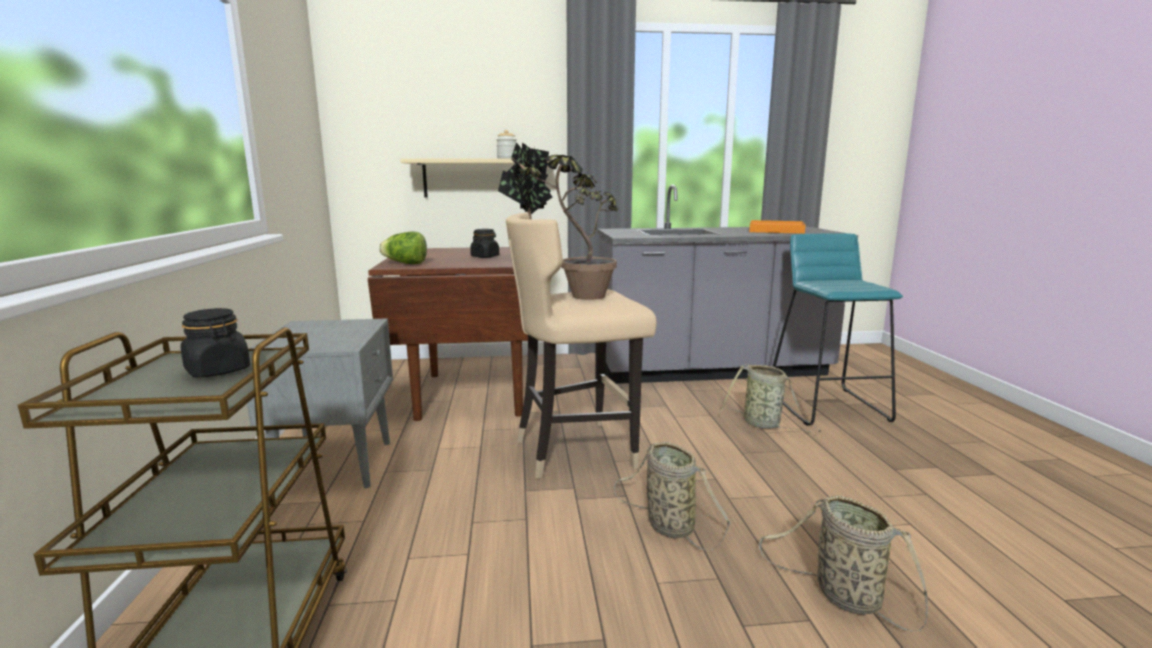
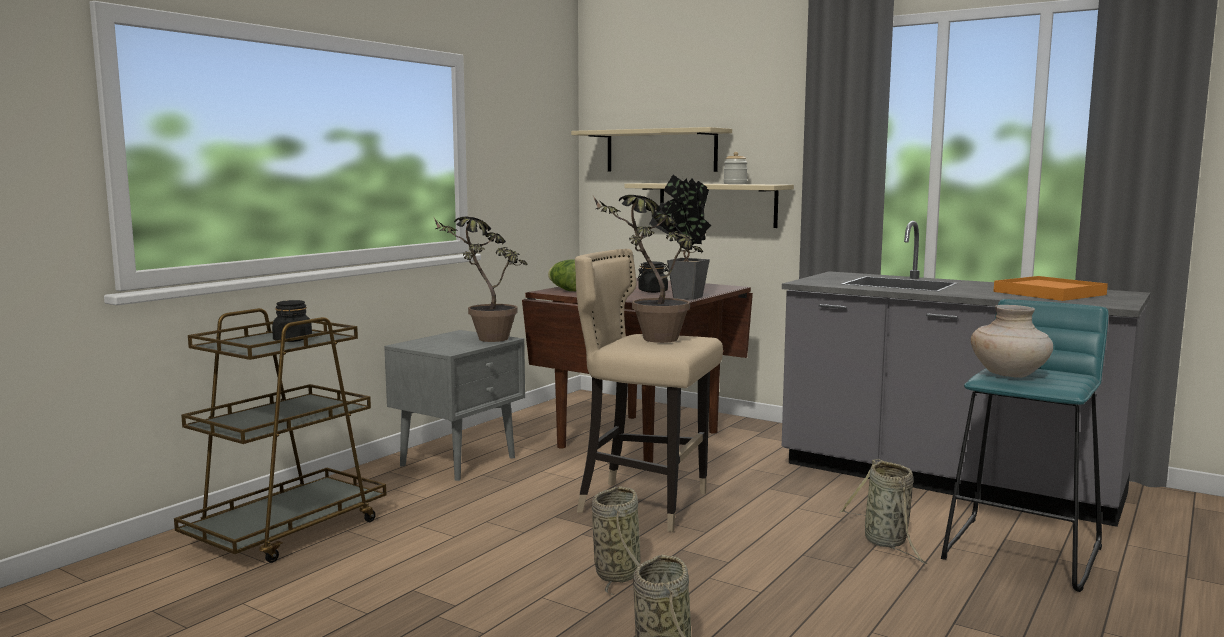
camera: 40 degrees right, 5 degrees down
none -> potted plant [433,216,528,342]
none -> beige shelf [571,127,732,172]
none -> beige vase [971,305,1053,378]

